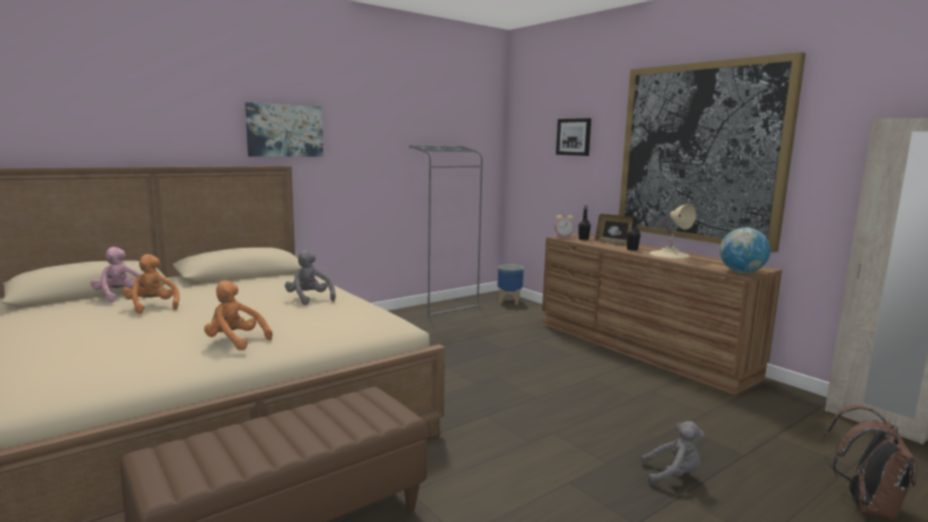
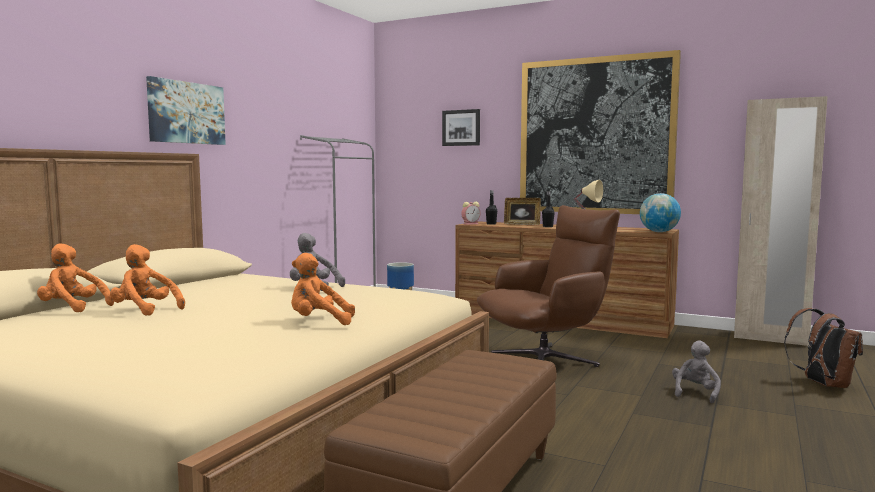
camera: 25 degrees left, 5 degrees down
pink plush toy [91,247,146,302] -> orange plush toy [37,243,114,312]
grey plush toy [641,421,704,485] -> grey plush toy turned 45 degrees counterclockwise [672,340,721,403]
none -> brown armchair [477,205,620,367]

